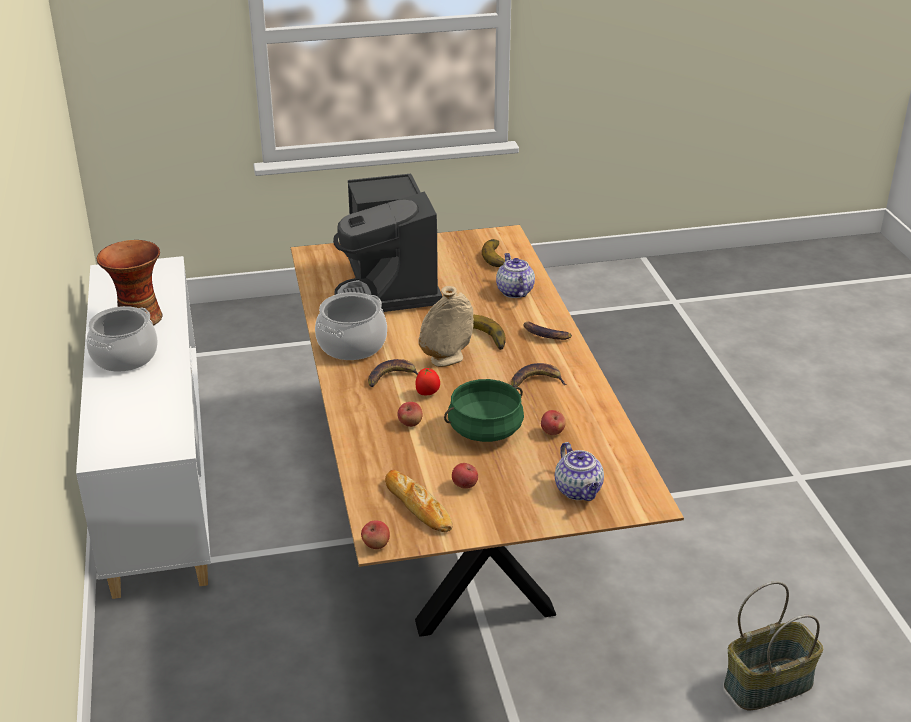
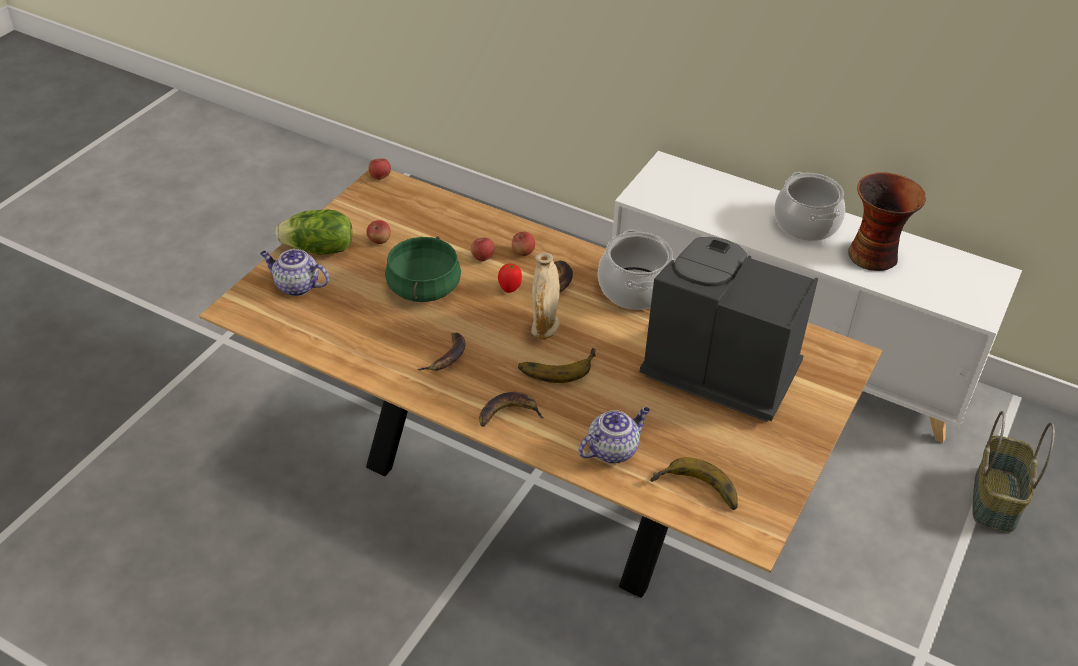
camera: 130 degrees right, 10 degrees up
bread [385,470,453,532] -> none
teapot [496,253,535,298] -> teapot turned 60 degrees counterclockwise [578,407,650,464]
apple [541,410,566,435] -> apple moved to [512,232,535,256]
basket [724,581,823,710] -> basket moved to [972,411,1055,533]
none -> lettuce [275,209,353,255]

